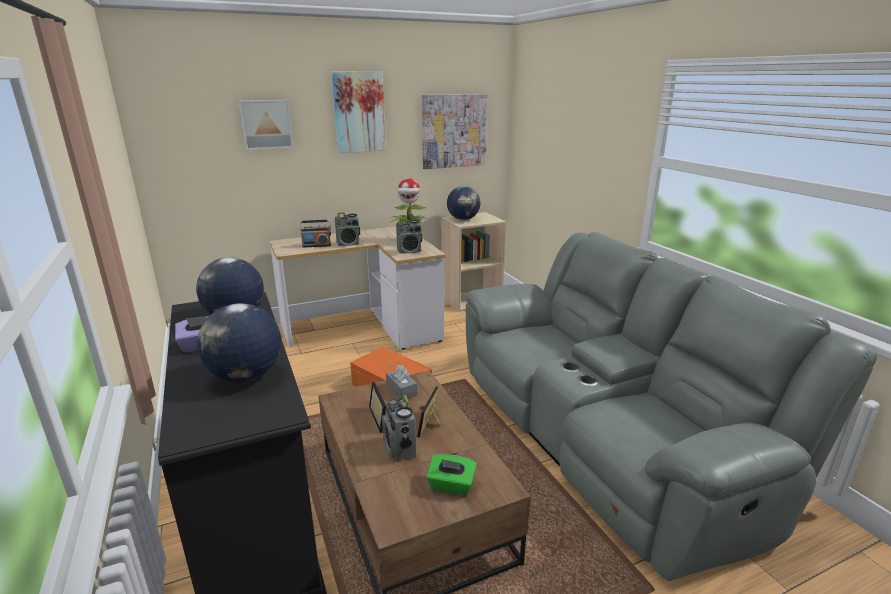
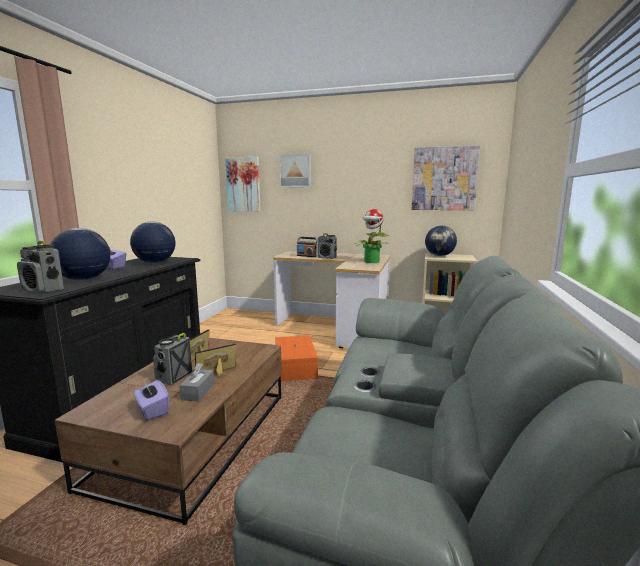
camera: 40 degrees right, 10 degrees down
picture [331,71,386,153] -> picture moved to [225,157,261,212]
grey tissue box [386,365,417,399] -> grey tissue box moved to [179,363,214,402]
radio [396,218,422,254] -> radio moved to [17,241,64,293]
green tissue box [427,454,477,496] -> purple tissue box [134,380,169,421]

